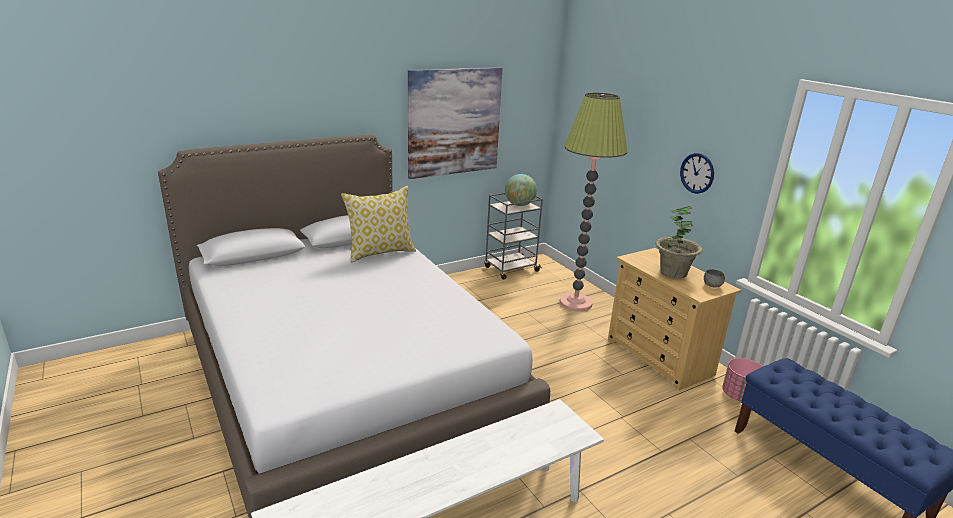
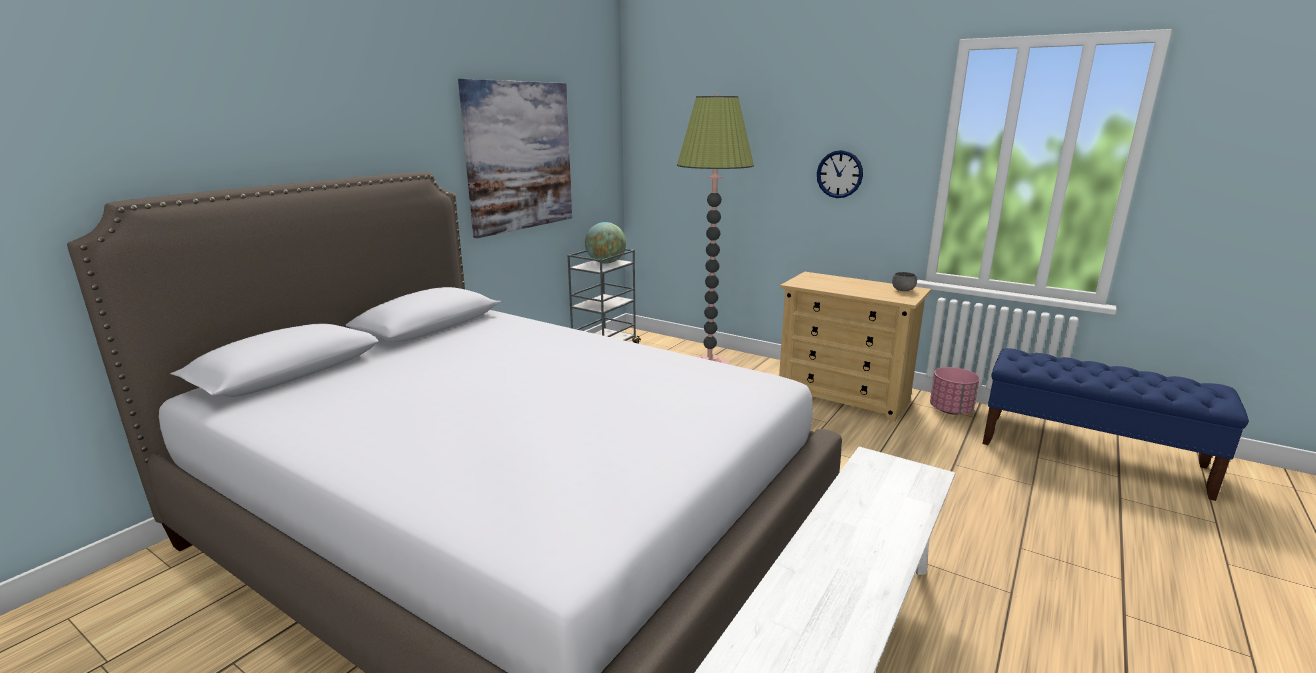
camera: 25 degrees left, 5 degrees down
pillow [341,186,416,262] -> none
potted plant [656,206,702,278] -> none

